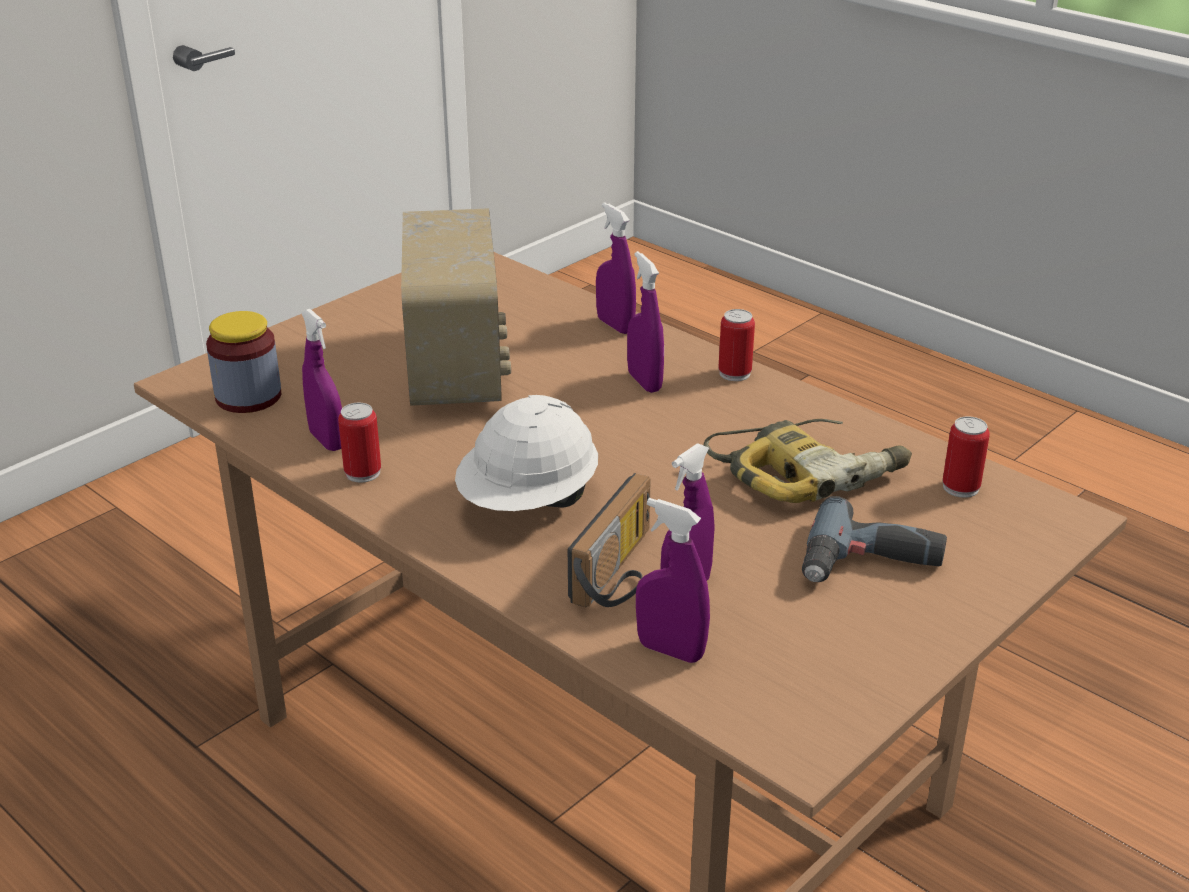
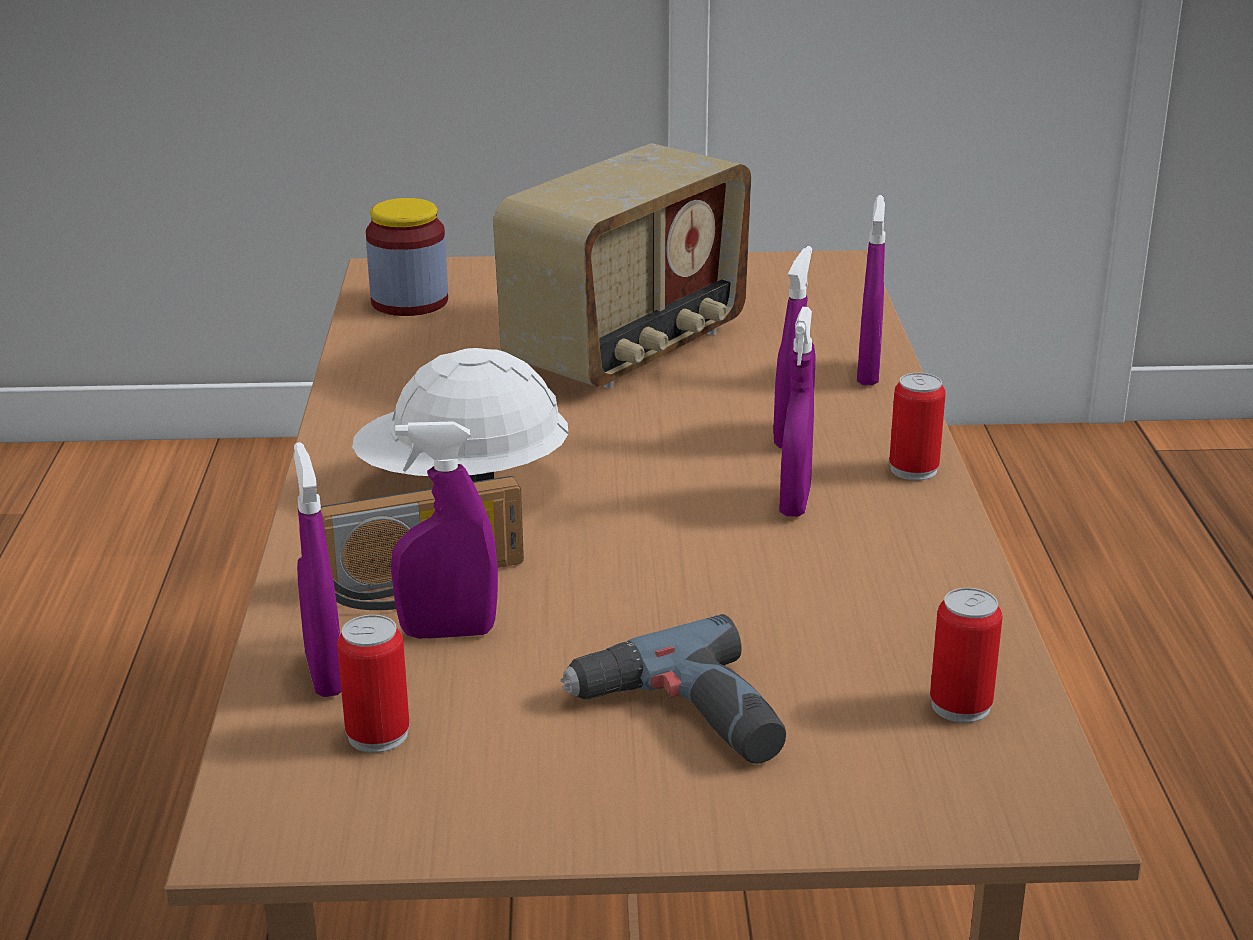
camera: 45 degrees right, 5 degrees down
purple spray bottle [301,309,342,451] -> purple spray bottle moved to [779,307,814,517]
can [338,403,381,483] -> can moved to [337,615,409,753]
power drill [703,419,912,503] -> none

